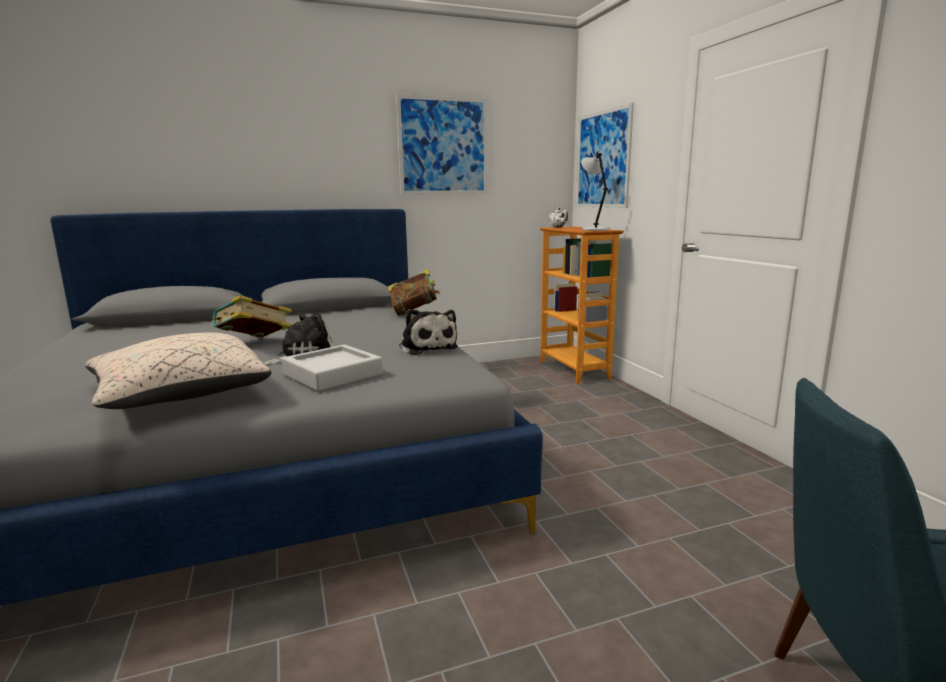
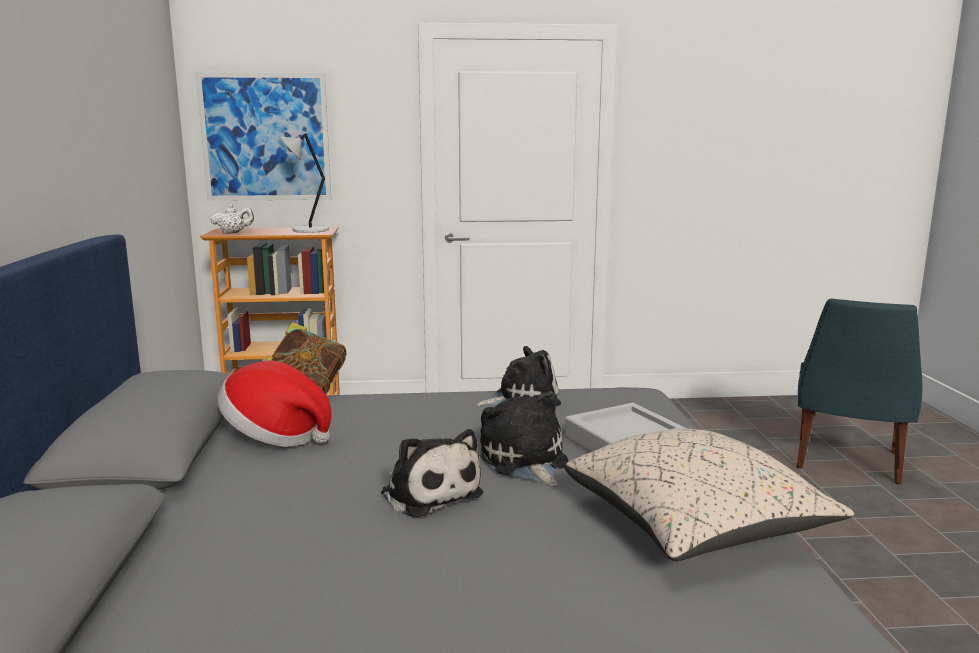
camera: 75 degrees left, 0 degrees up
book [210,295,292,337] -> plush toy [381,429,483,518]
picture [396,94,487,195] -> none
none -> hat [217,360,331,447]

